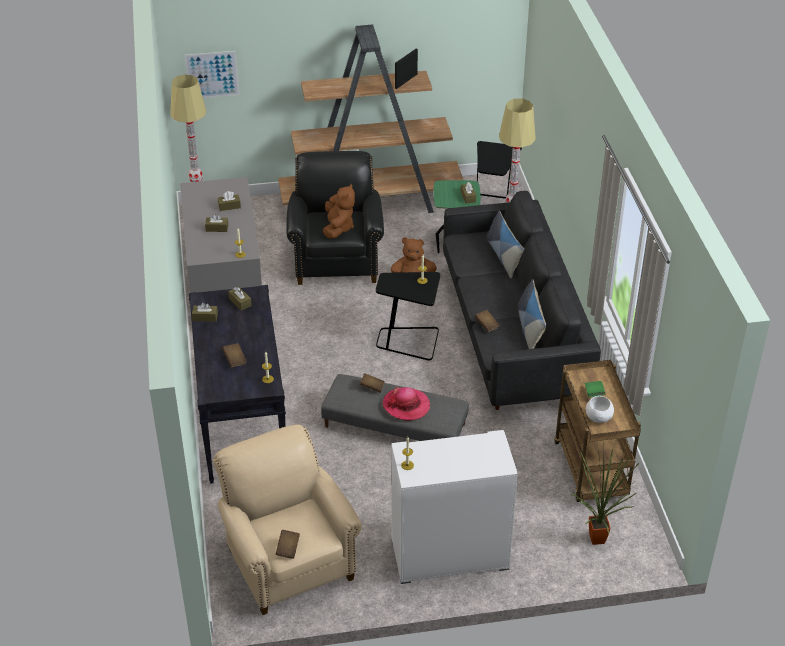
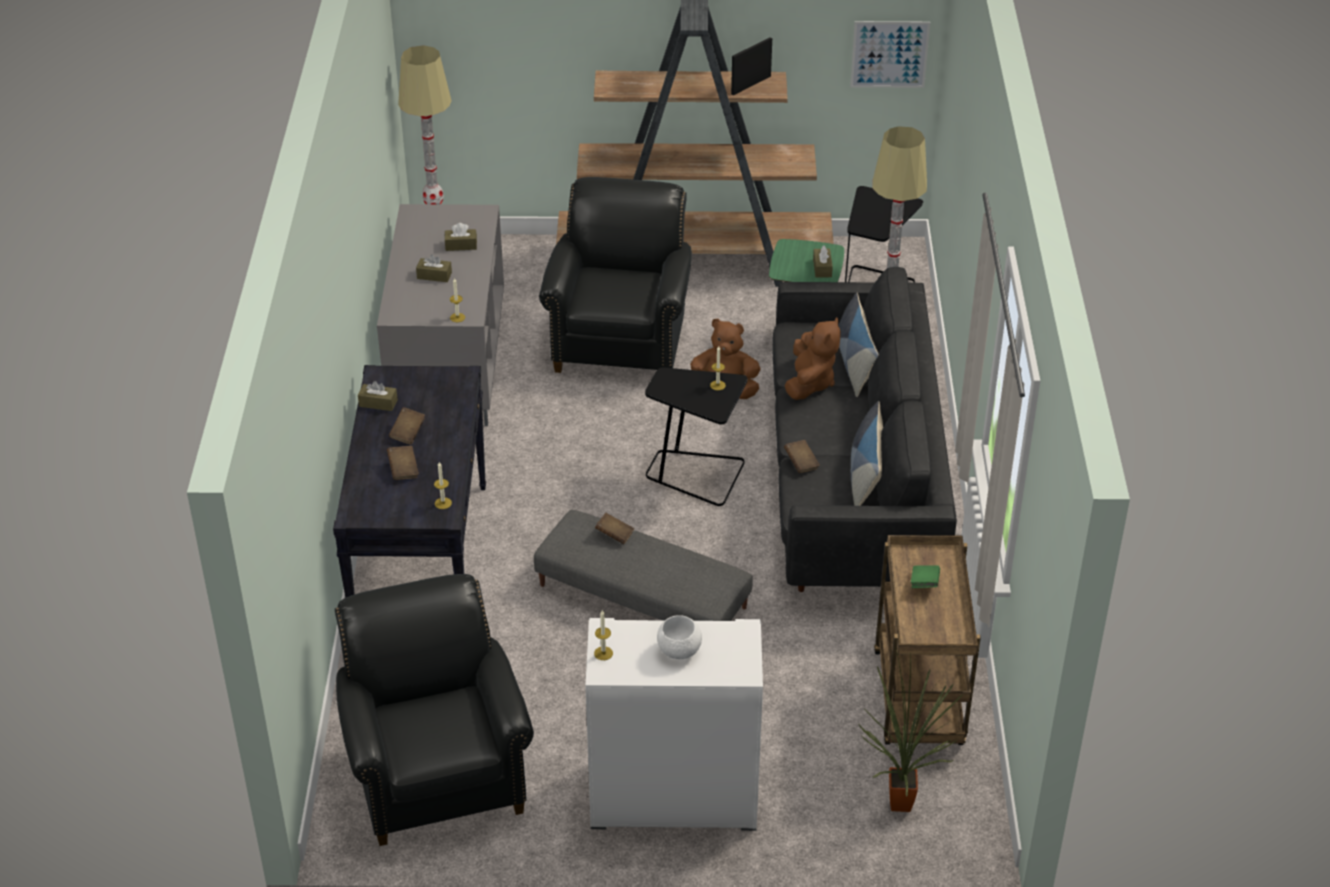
camera: 10 degrees right, 0 degrees up
picture [185,51,239,98] -> picture moved to [850,21,930,88]
beige armchair [213,424,362,615] -> black armchair [335,574,534,846]
brown tissue box [228,287,252,311] -> none
brown book [276,530,300,559] -> brown book moved to [389,407,425,445]
brown plush toy [323,184,355,239] -> brown plush toy moved to [784,317,841,400]
hat [382,387,430,421] -> none
white bowl [586,396,614,423] -> white bowl moved to [657,615,702,659]

